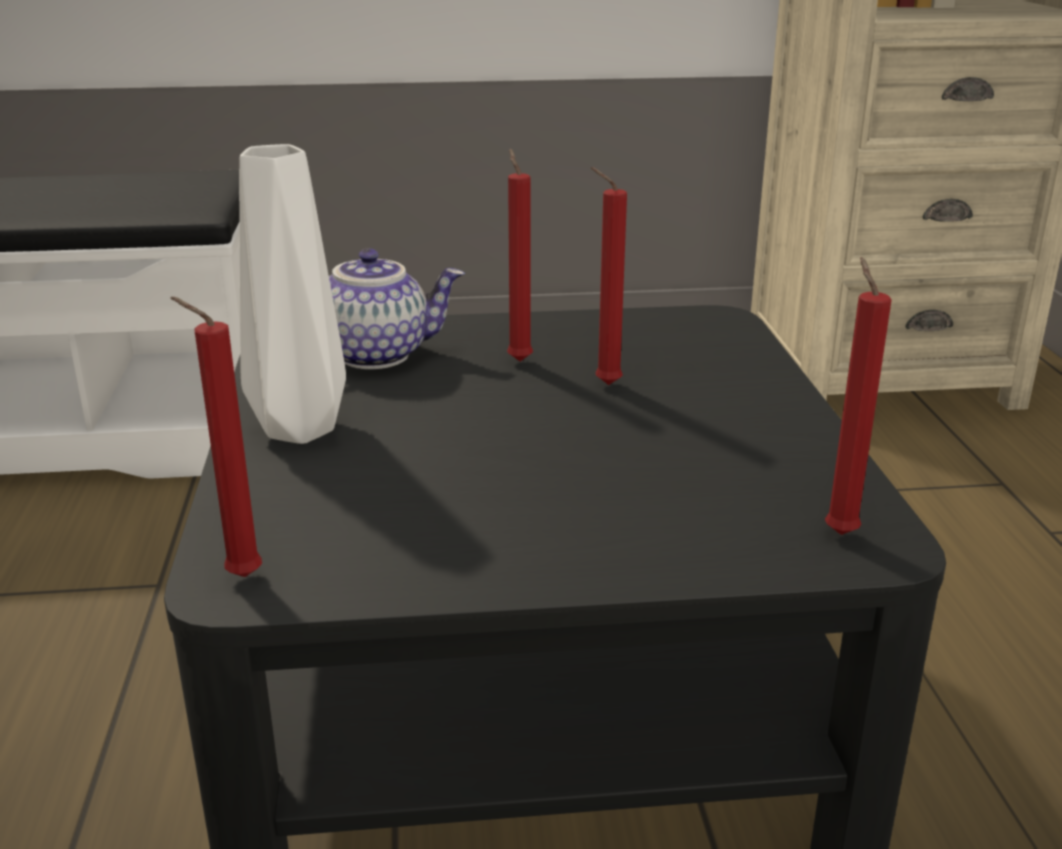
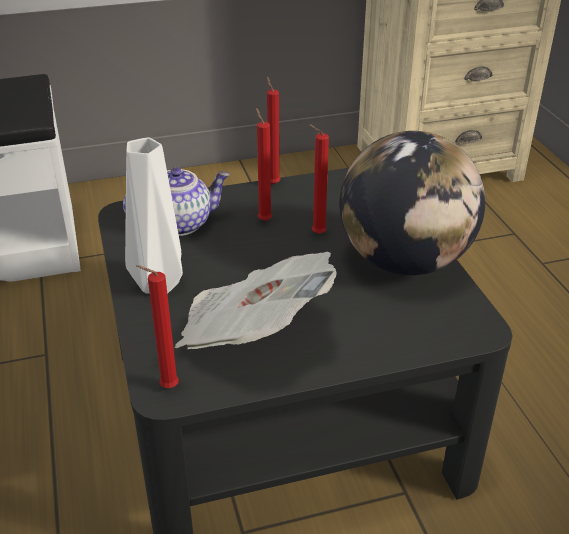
camera: 10 degrees left, 10 degrees up
red candle [825,257,892,535] -> red candle moved to [267,76,281,184]
none -> newspaper [175,252,337,349]
none -> globe [339,131,485,275]

